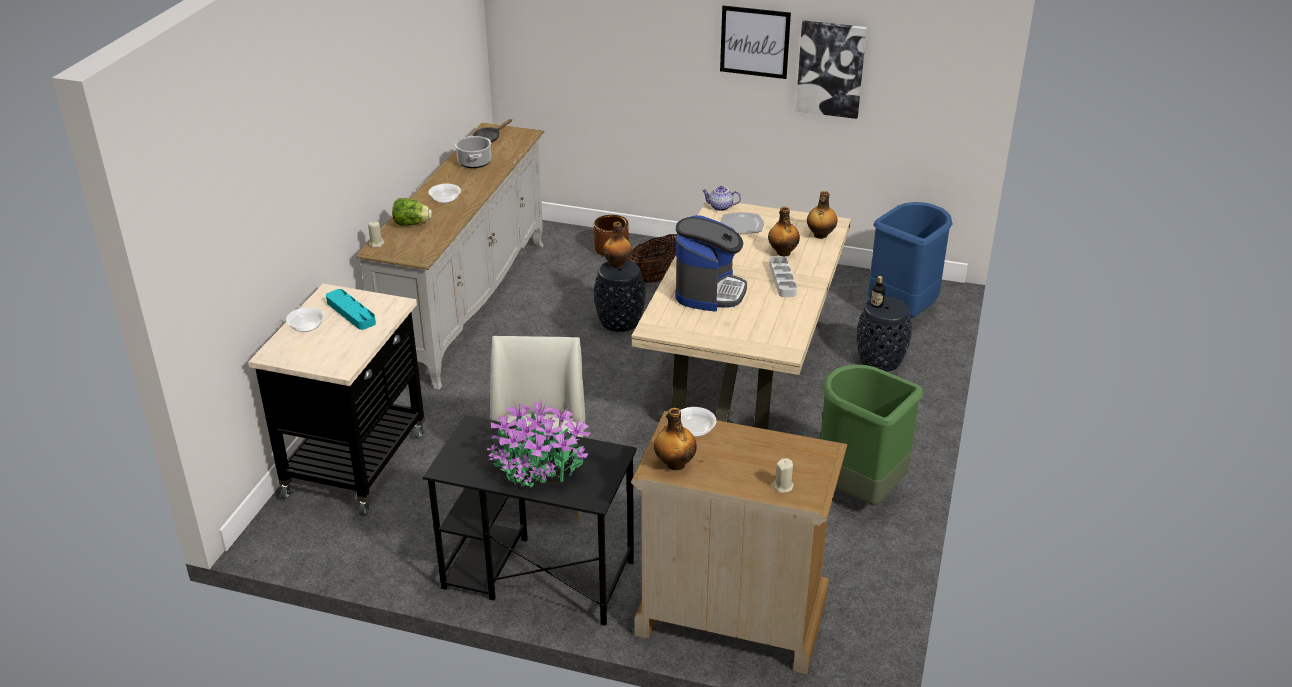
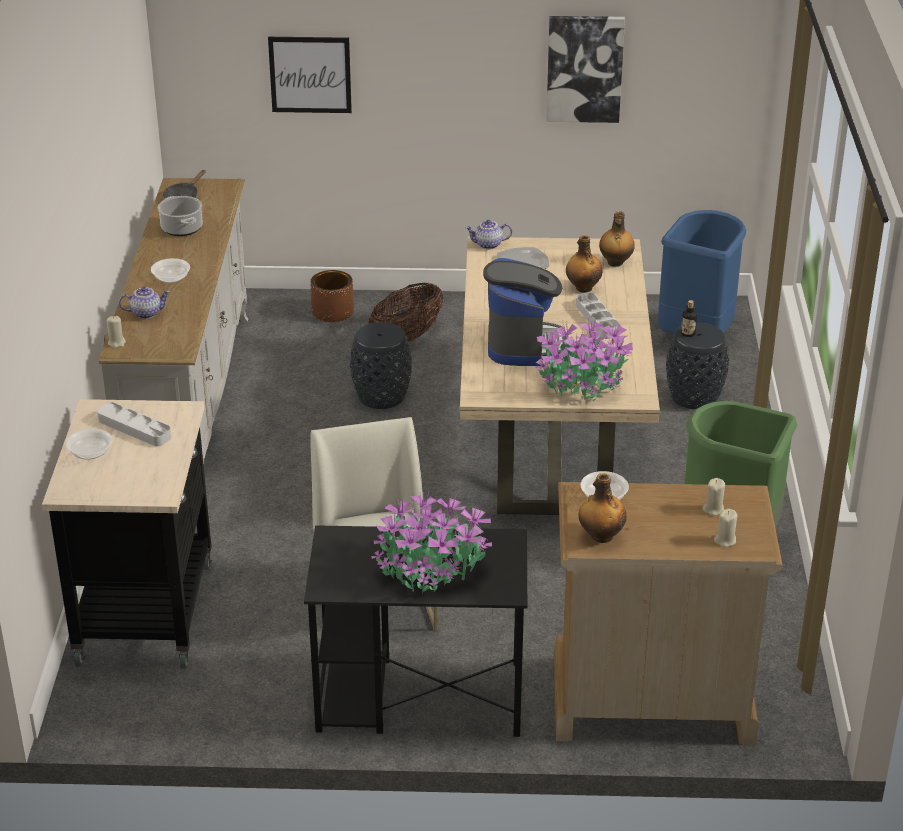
camera: 15 degrees left, 0 degrees up
turquoise tray [326,289,376,330] -> grey tray [97,402,172,446]
lettuce [392,198,432,226] -> teapot [119,287,170,319]
bottle [603,222,632,268] -> none
picture [720,5,791,79] -> picture moved to [268,37,352,113]
none -> potted plant [535,318,633,402]
none -> beige candle [703,478,725,516]

